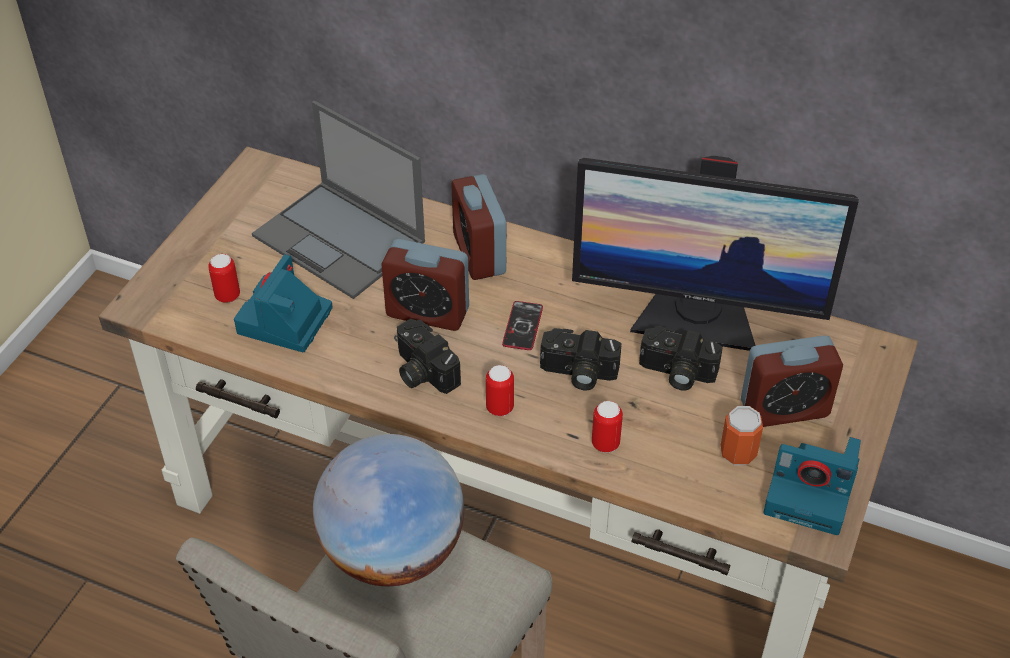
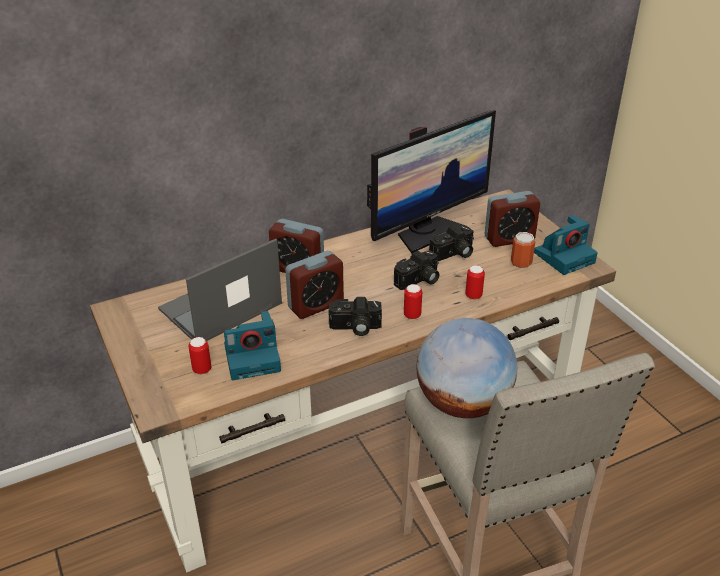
camera: 50 degrees left, 10 degrees down
camera [234,254,333,352] -> camera turned 75 degrees counterclockwise [224,311,281,380]
laptop [252,101,425,299] -> laptop turned 150 degrees clockwise [158,239,282,341]
phone [502,301,543,350] -> none
alarm clock [741,335,843,427] -> alarm clock turned 45 degrees clockwise [484,191,540,247]

